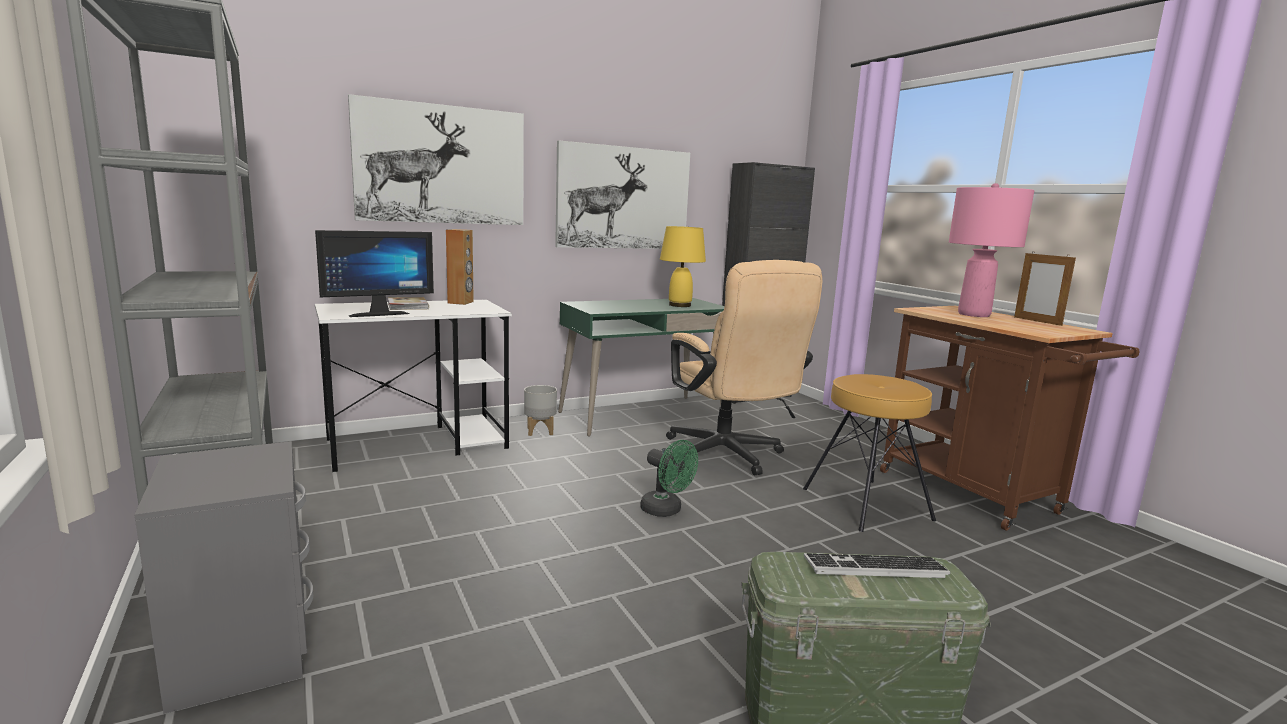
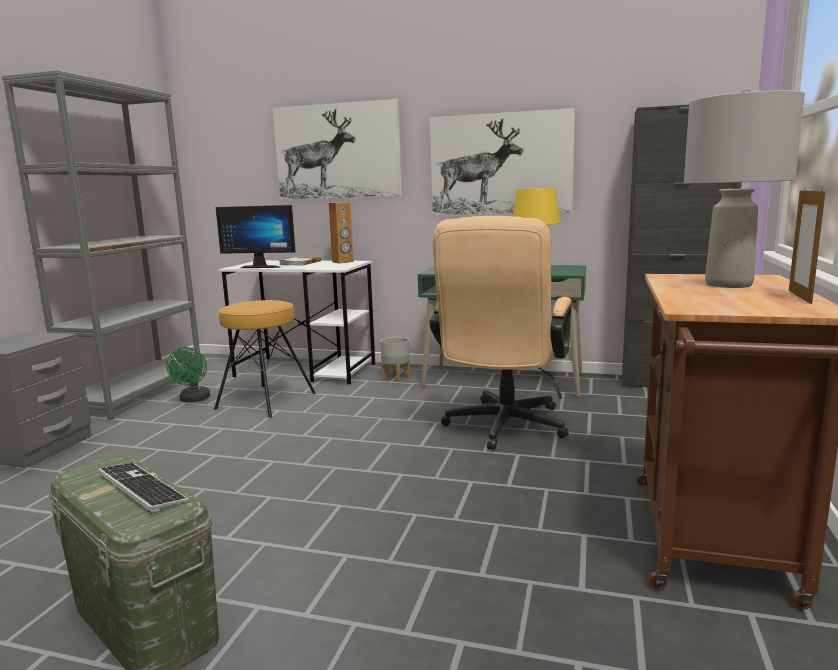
camera: 45 degrees right, 0 degrees up
green fan [640,440,698,517] -> green fan moved to [166,347,210,402]
brown stool [803,374,936,532] -> brown stool moved to [214,300,316,418]
pink table lamp [949,183,1035,317] -> grey table lamp [684,90,805,288]

